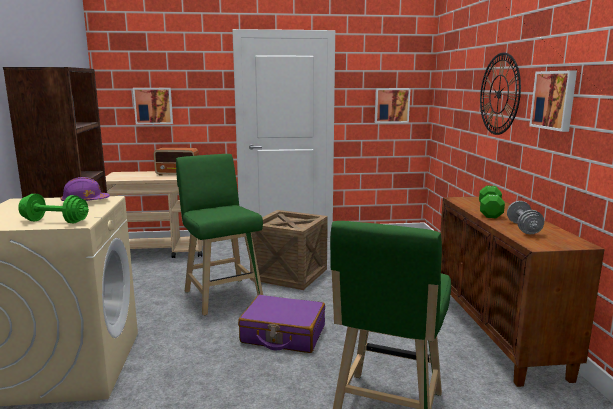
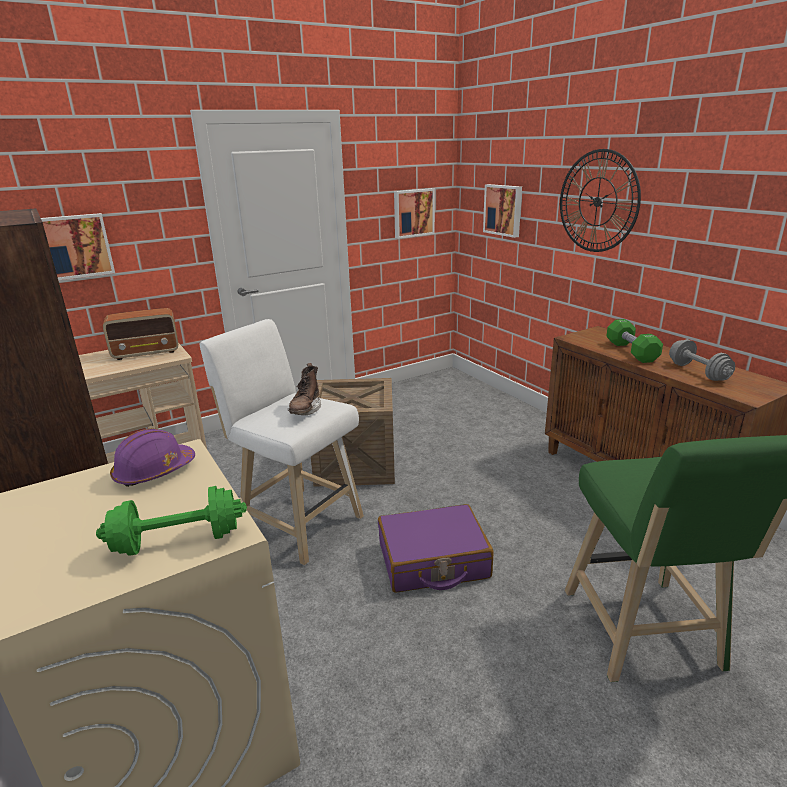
camera: 25 degrees left, 10 degrees up
green stool [176,154,263,316] -> white stool [200,319,364,566]
picture [529,71,577,132] -> picture moved to [483,184,522,238]
none -> brown boot [287,363,321,415]

